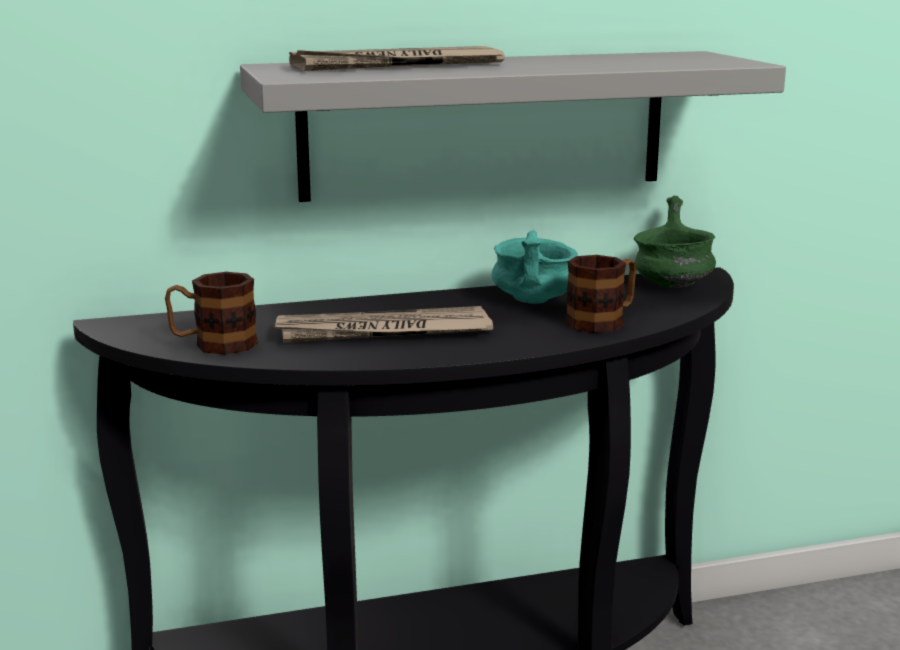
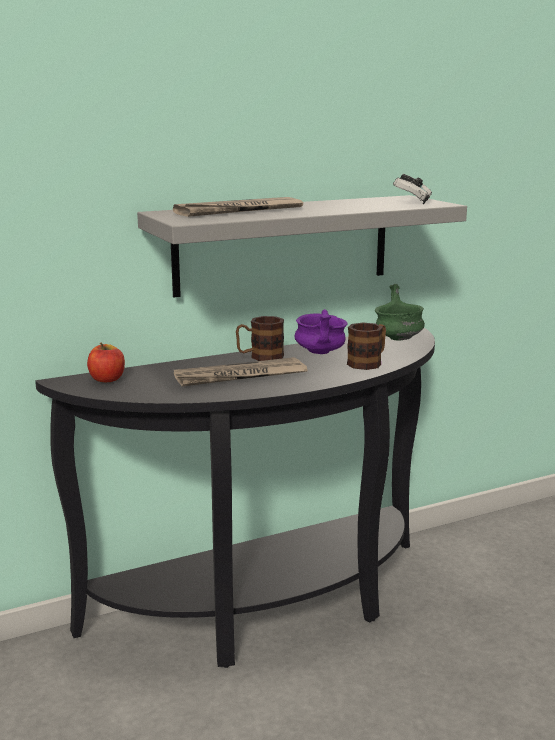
camera: 10 degrees left, 0 degrees up
mug [165,272,258,355] -> mug moved to [236,316,284,361]
turquoise bowl [492,230,578,304] -> purple bowl [294,309,347,354]
none -> apple [87,342,125,382]
none -> game controller [393,174,432,204]

